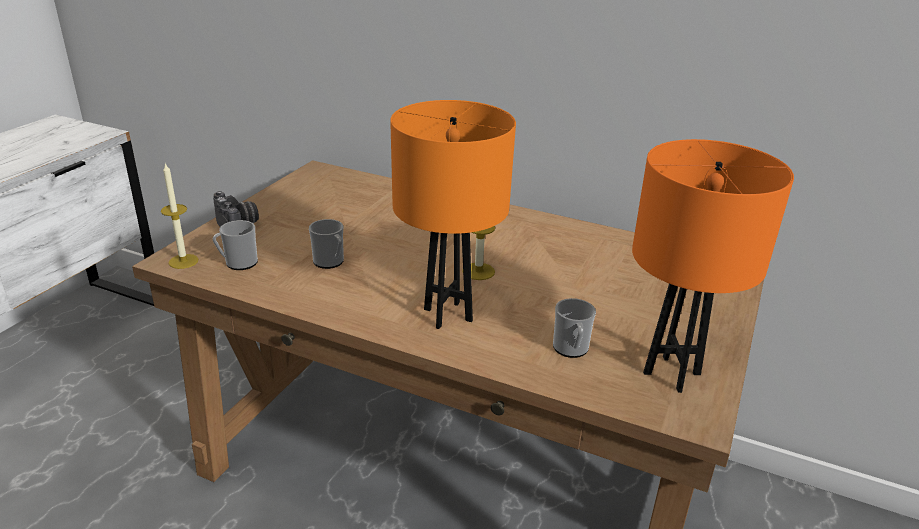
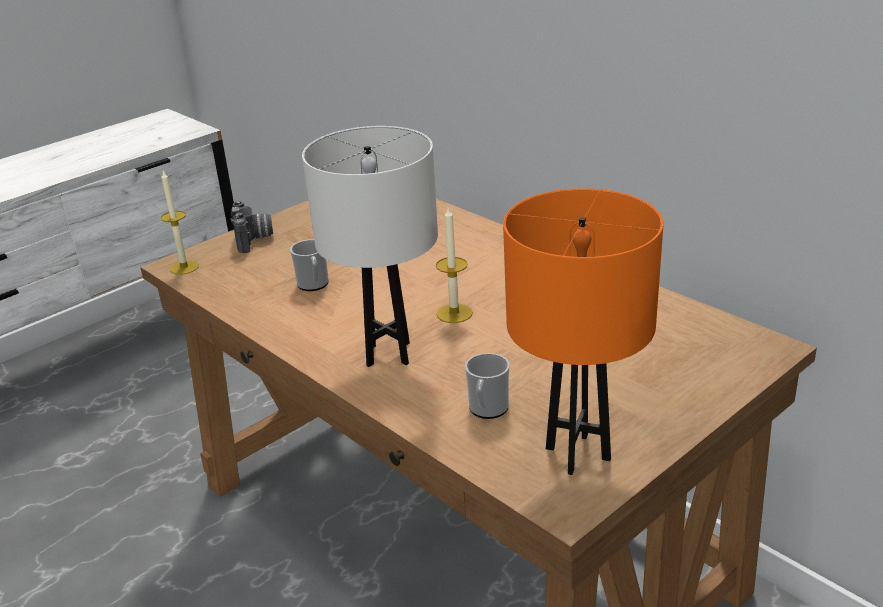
camera: 25 degrees right, 0 degrees up
mug [213,220,258,270] -> none
orange table lamp [390,100,516,329] -> white table lamp [302,126,438,367]

